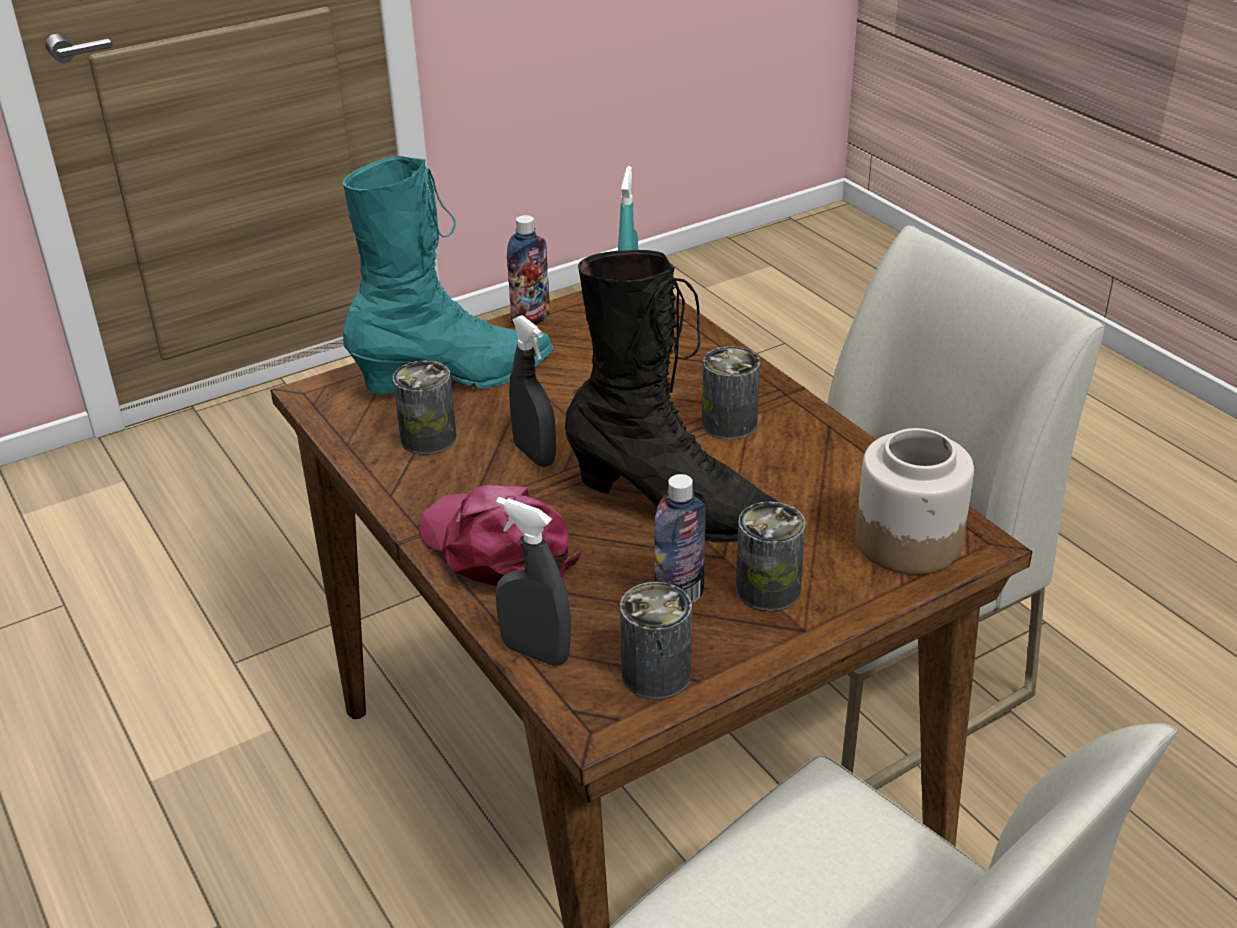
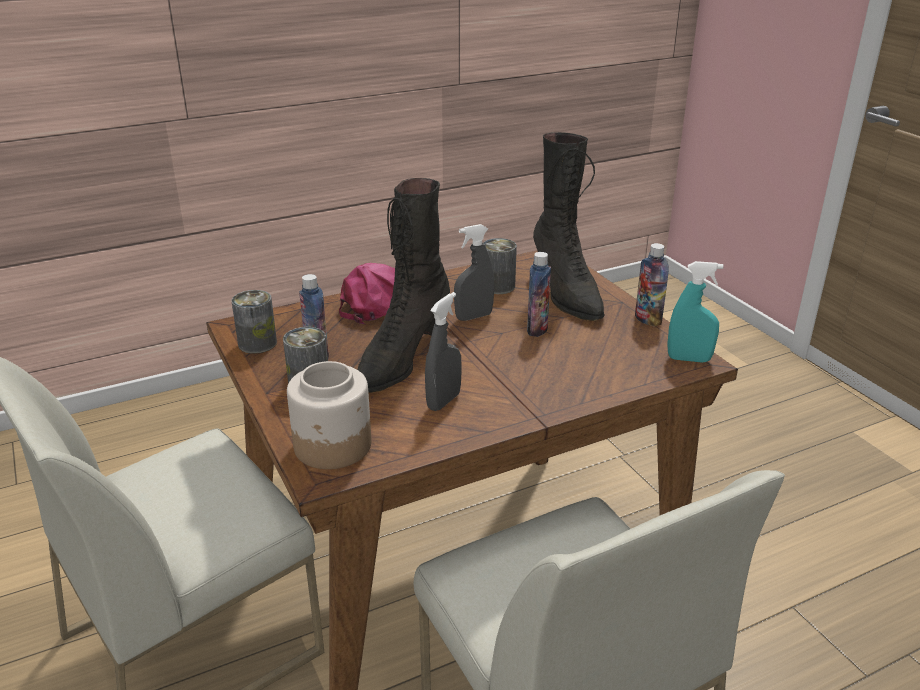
camera: 95 degrees right, 5 degrees down
turquoise boot [342,156,553,394] -> black boot [533,132,605,321]
grey spray bottle [496,497,571,666] -> grey spray bottle moved to [425,292,462,411]
can [702,346,760,440] -> none
none -> bottle [527,252,551,337]

